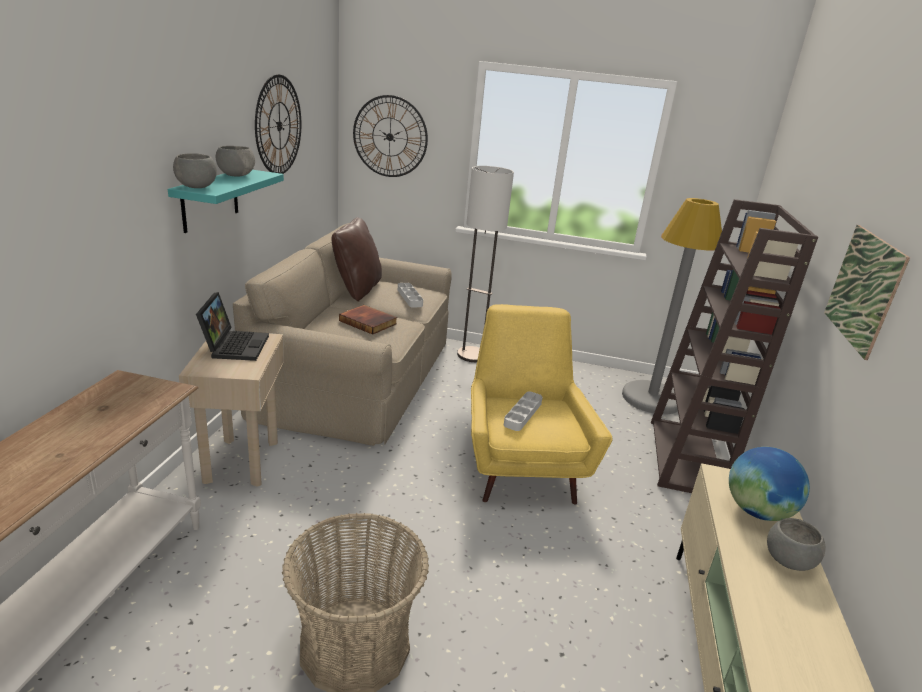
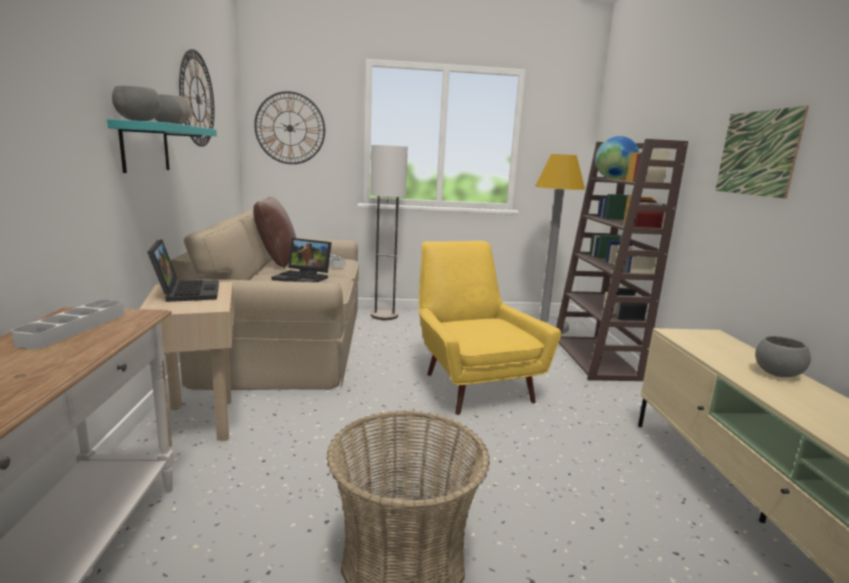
camera: 15 degrees left, 10 degrees down
book [339,305,397,334] -> laptop [272,238,332,282]
grey tray [504,392,543,431] -> grey tray moved to [11,299,124,349]
globe [729,447,810,521] -> globe moved to [595,136,640,179]

